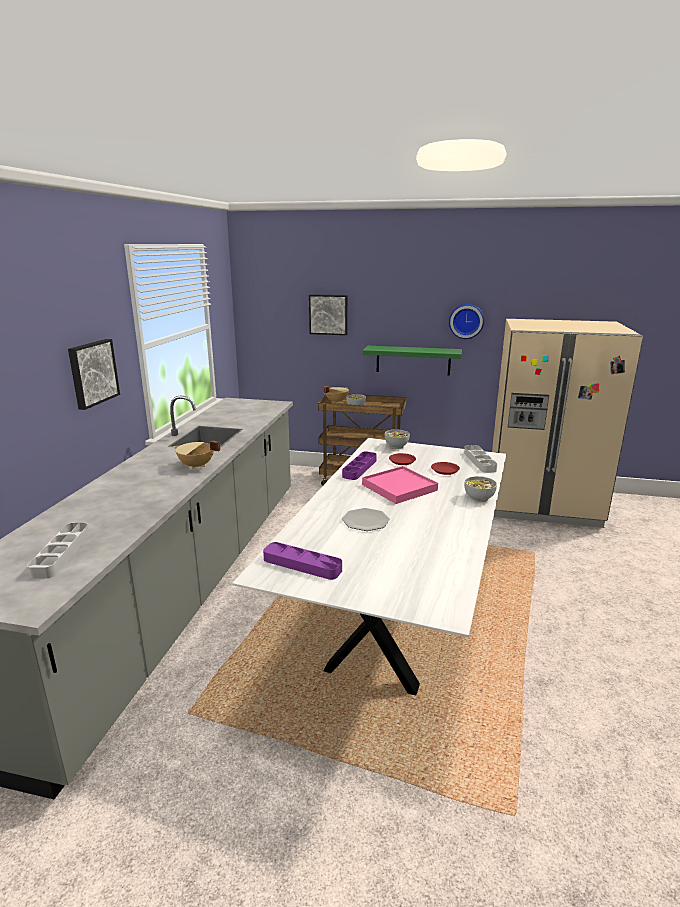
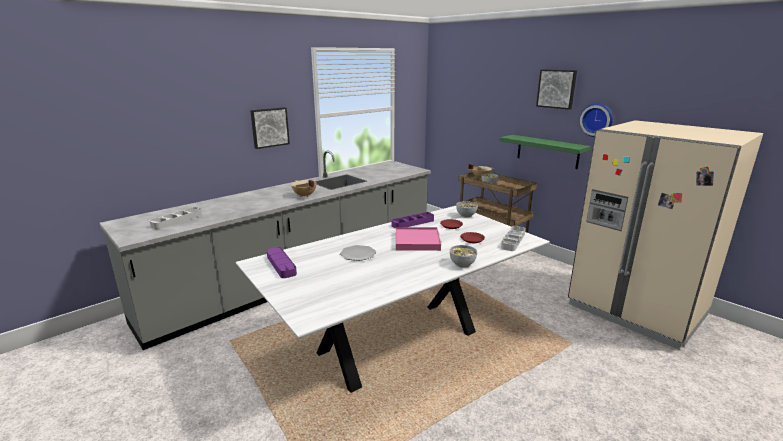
camera: 35 degrees right, 0 degrees up
picture [309,294,348,335] -> picture moved to [536,69,577,110]

